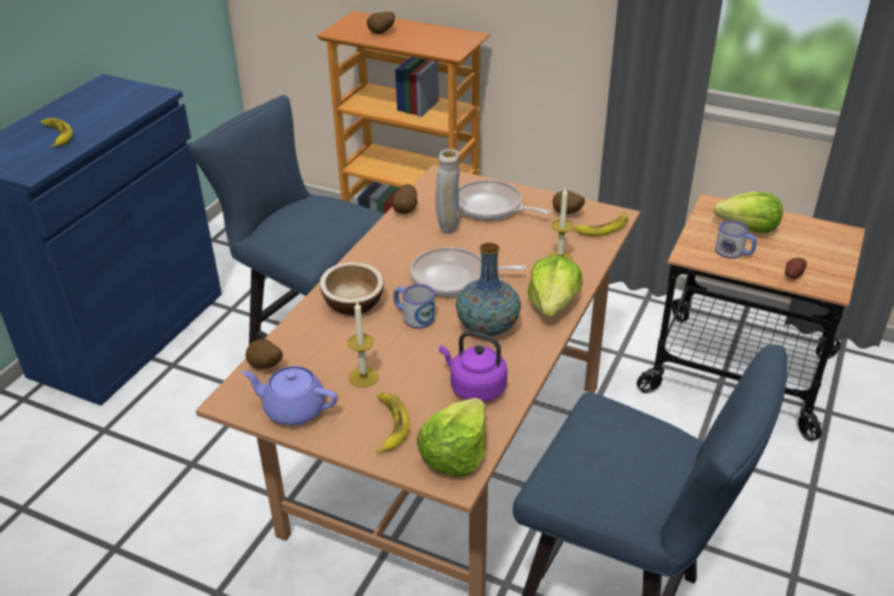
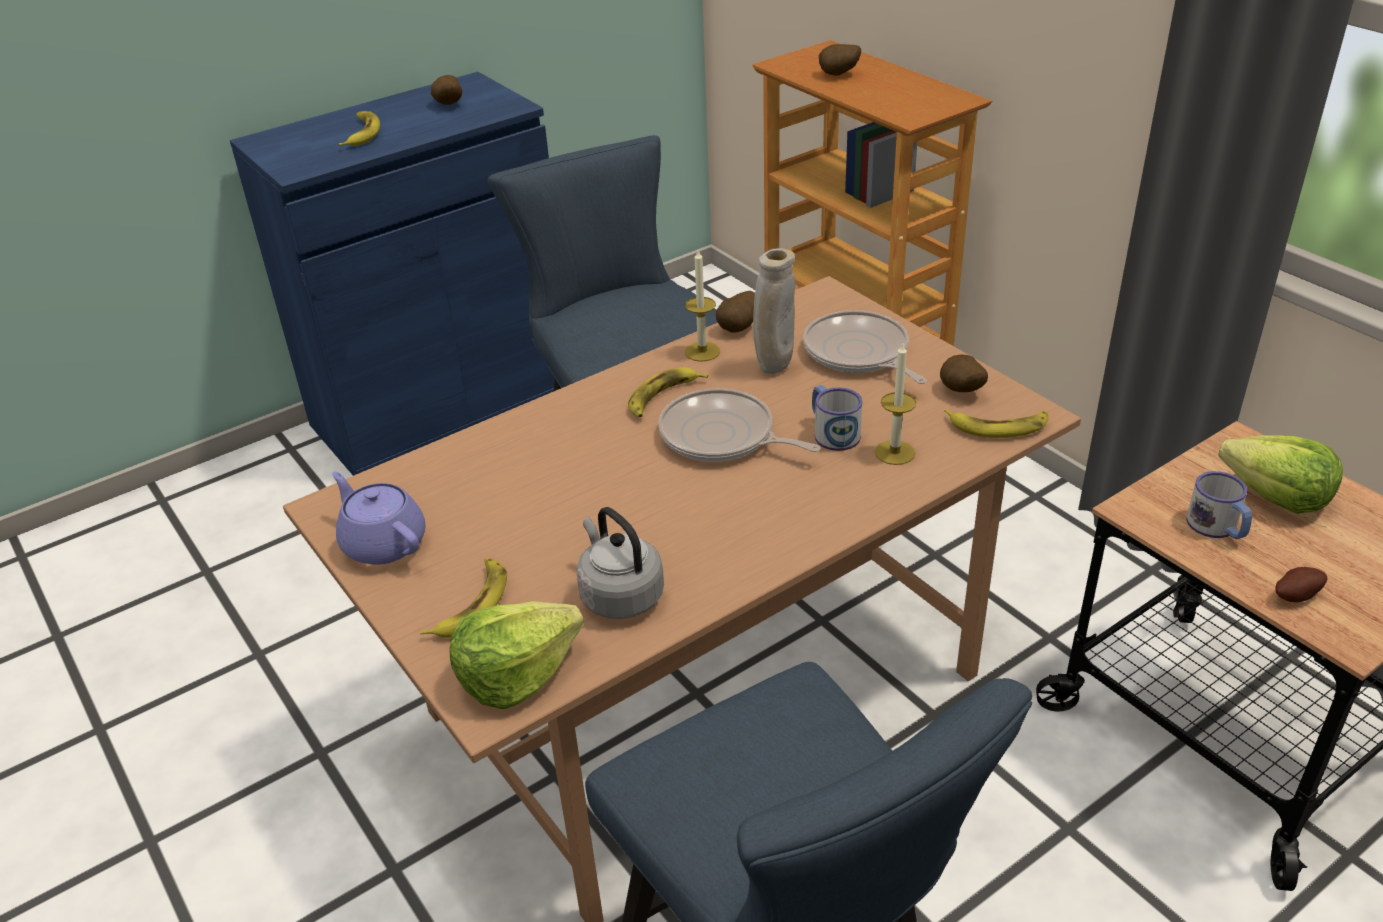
camera: 30 degrees right, 0 degrees up
potato [246,339,283,369] -> potato moved to [431,75,462,105]
bowl [320,262,384,315] -> none
candle [348,302,379,387] -> candle moved to [685,250,720,362]
mug [393,284,435,329] -> mug moved to [812,385,863,451]
purple kettle [439,331,507,402] -> grey kettle [576,507,664,619]
vase [456,242,521,336] -> none
lettuce [527,255,582,317] -> none
none -> banana [628,367,708,418]

